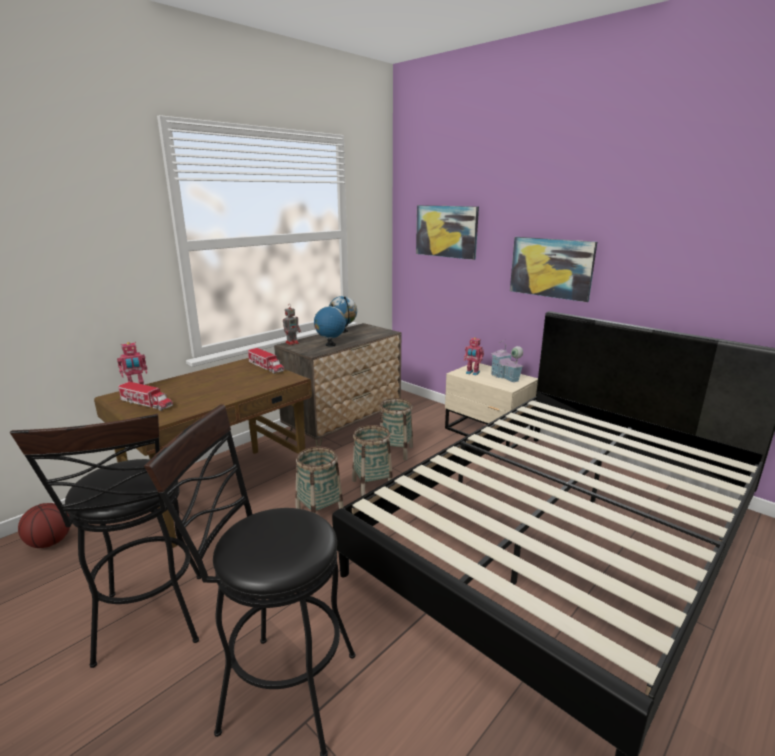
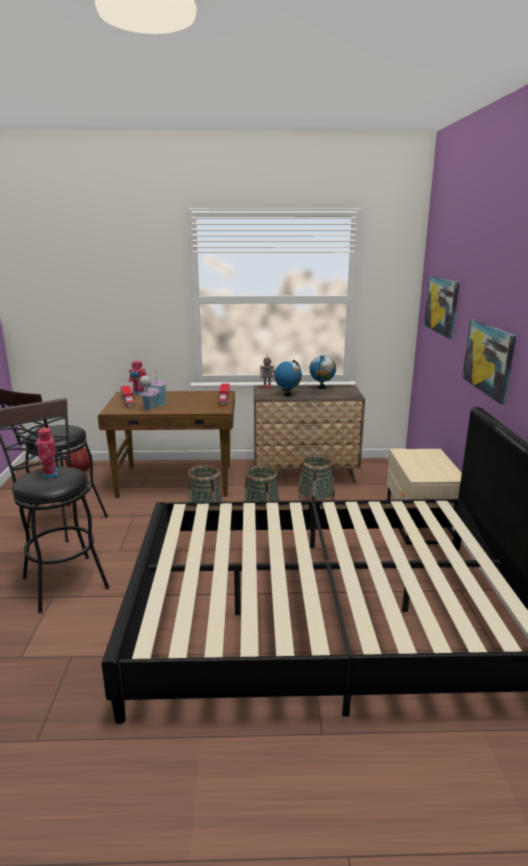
camera: 45 degrees right, 0 degrees up
toy robot [464,337,484,376] -> toy robot moved to [34,426,58,478]
toy house [491,340,524,382] -> toy house moved to [139,370,167,411]

